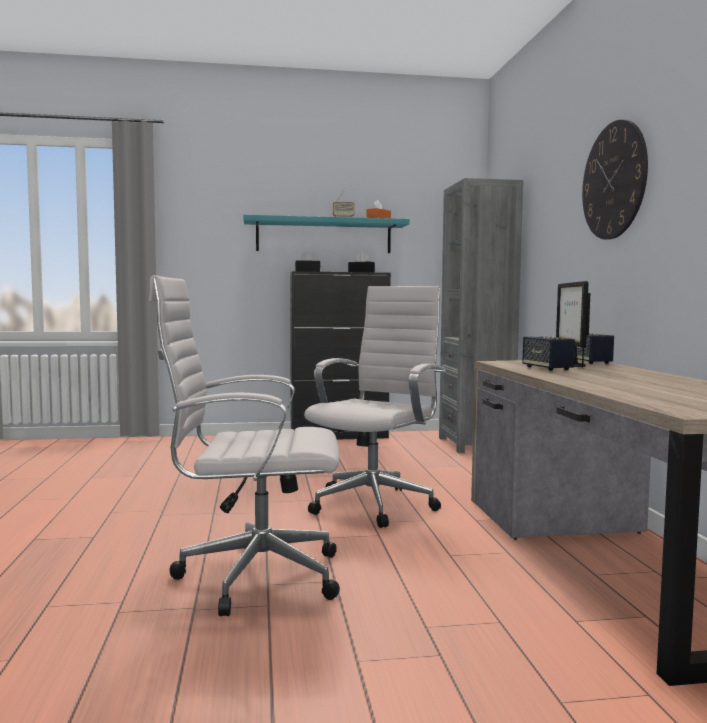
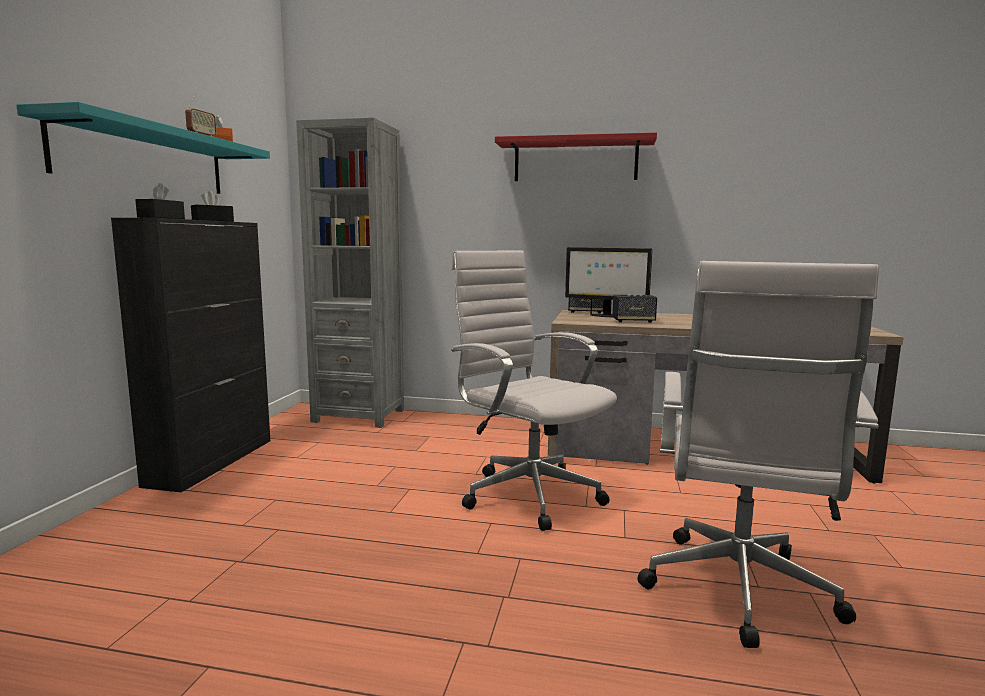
camera: 70 degrees left, 5 degrees up
wall clock [582,120,648,240] -> red shelf [495,132,657,181]

